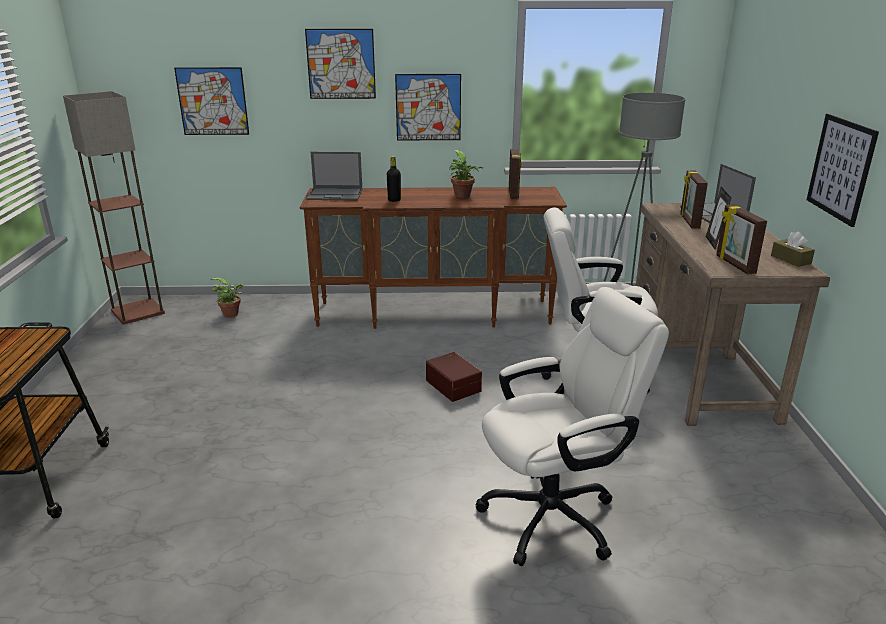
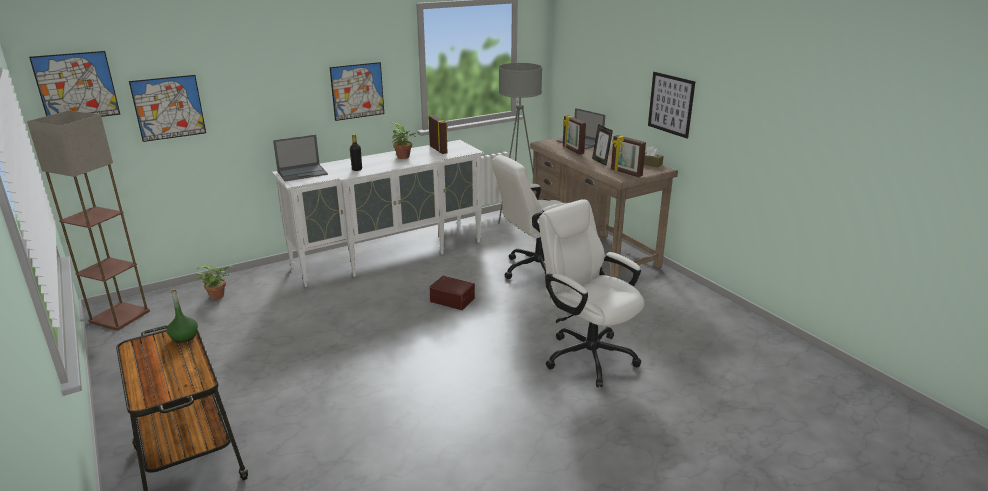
camera: 30 degrees left, 0 degrees up
brown cabinet [299,187,567,329] -> white cabinet [272,140,484,287]
picture [305,29,376,99] -> picture moved to [29,51,120,117]
white office chair [475,287,669,566] -> white office chair turned 75 degrees counterclockwise [539,199,645,387]
none -> green bottle [167,289,198,343]

